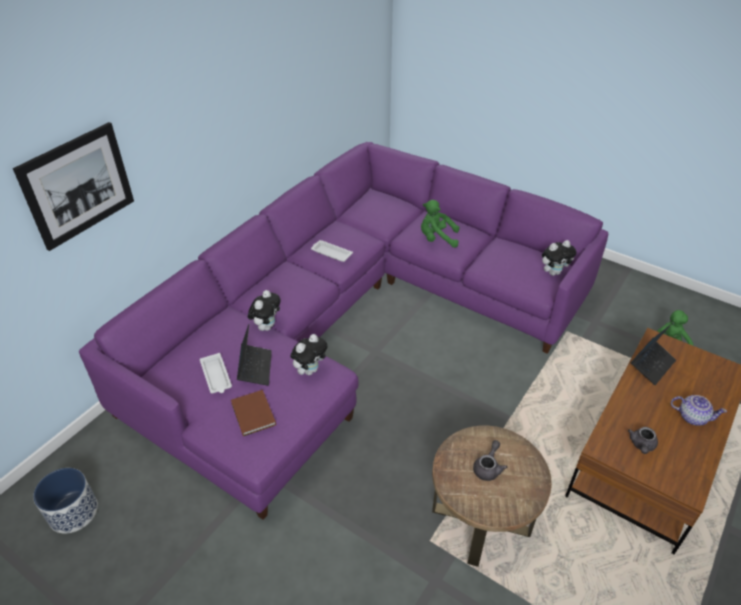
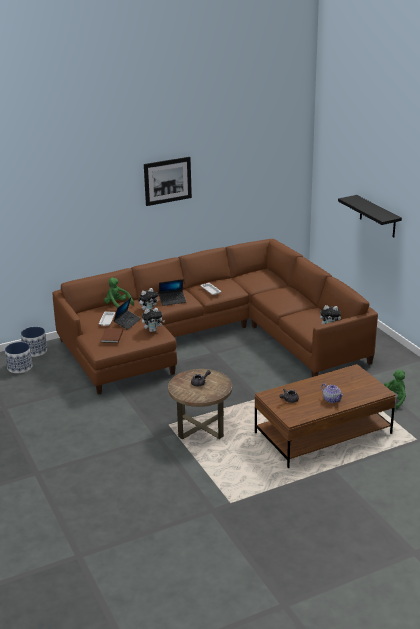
camera: 30 degrees right, 15 degrees down
picture [13,122,134,251] -> picture moved to [144,157,192,206]
purple sofa [79,142,608,520] -> brown sofa [52,239,378,395]
green plush toy [421,200,459,248] -> green plush toy moved to [104,277,134,308]
laptop [631,324,676,385] -> laptop moved to [158,279,186,306]
none -> planter [21,327,47,357]
none -> black shelf [338,195,402,237]

